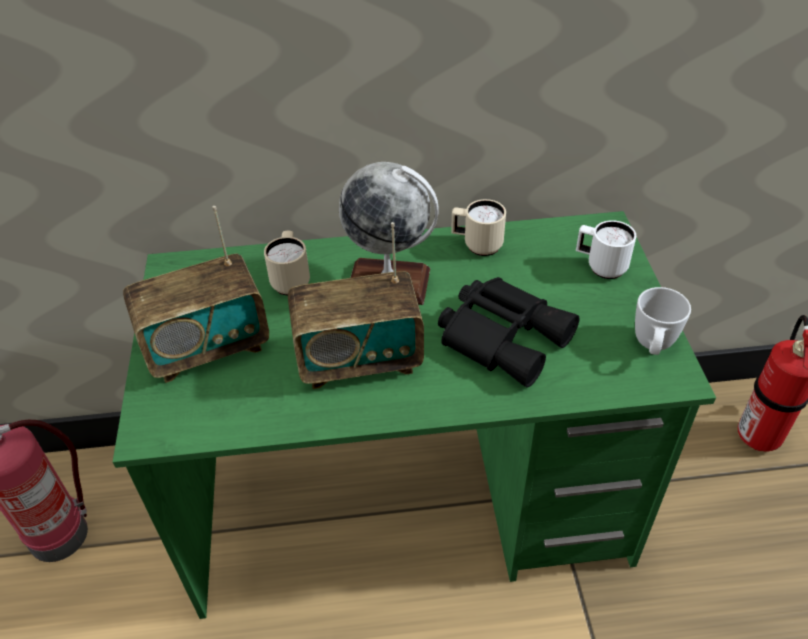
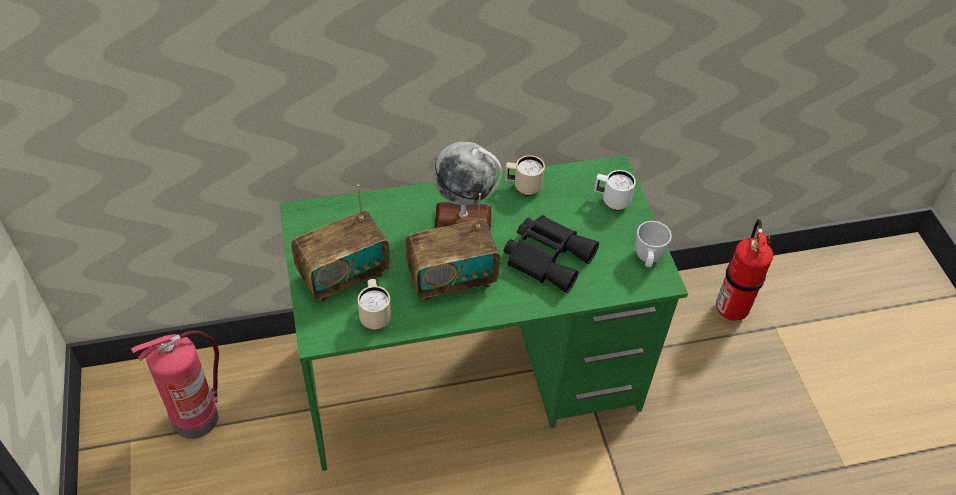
camera: 10 degrees left, 5 degrees up
beige mug [264,231,310,295] -> beige mug moved to [358,279,391,330]

